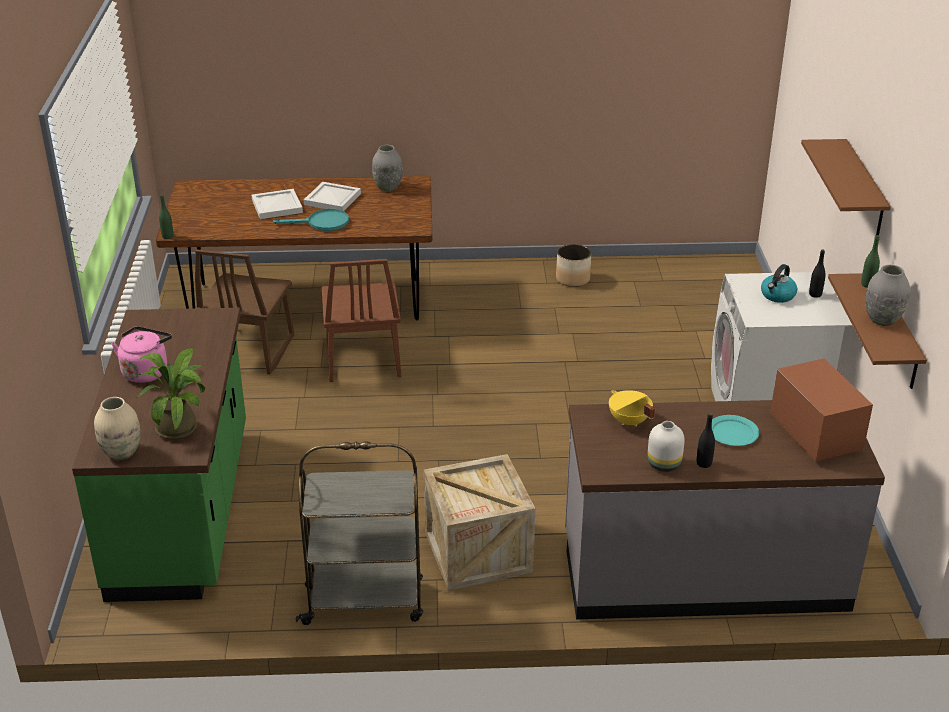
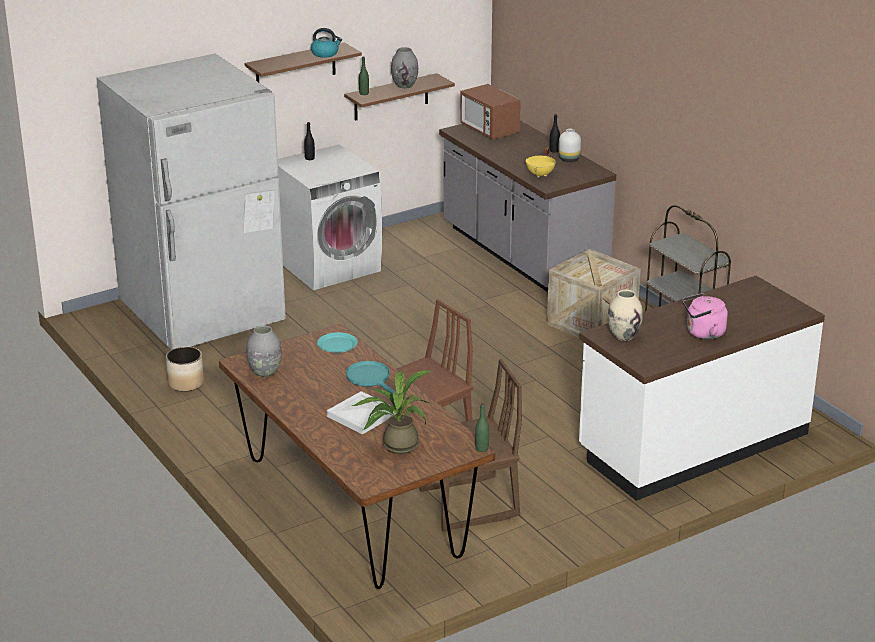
camera: 120 degrees left, 5 degrees down
green counter [72,308,246,602] -> white counter [579,276,825,501]
beige vase [94,397,141,460] -> beige vase moved to [608,290,643,341]
potted plant [136,348,205,440] -> potted plant moved to [352,371,432,454]
white tray [304,182,361,211] -> none
turquoise plate [712,415,759,446] -> turquoise plate moved to [317,332,358,353]
kettle [761,264,798,303] -> kettle moved to [311,28,342,57]
microwave [770,358,873,461] -> microwave turned 75 degrees counterclockwise [460,84,521,140]
none -> white fridge [96,54,286,350]

